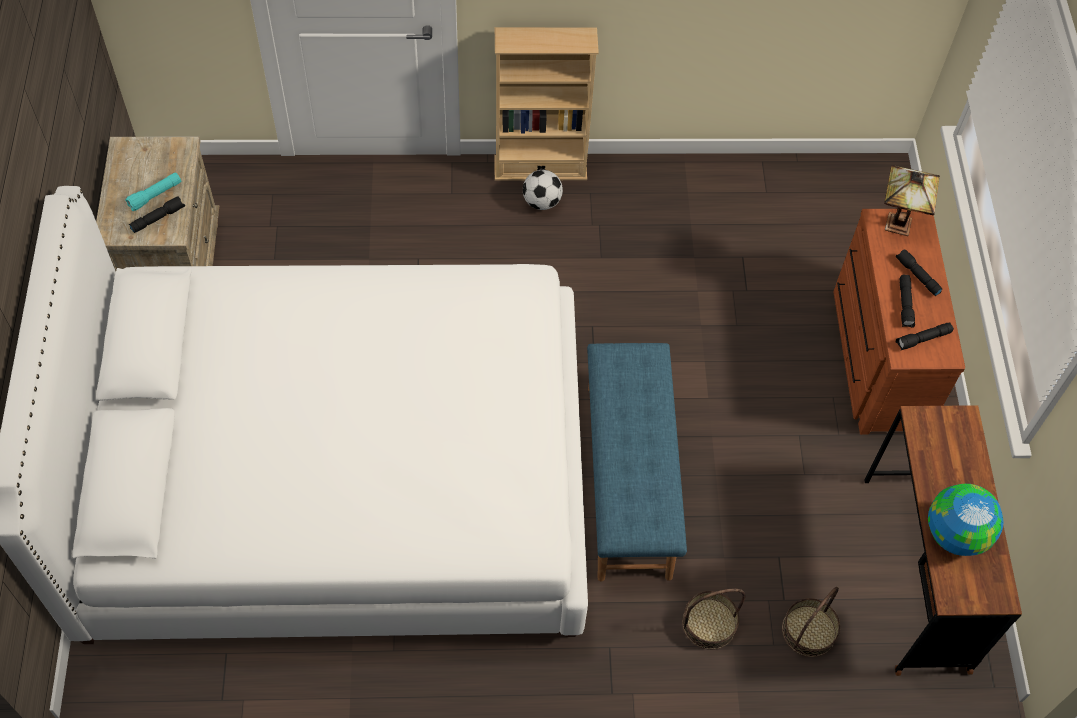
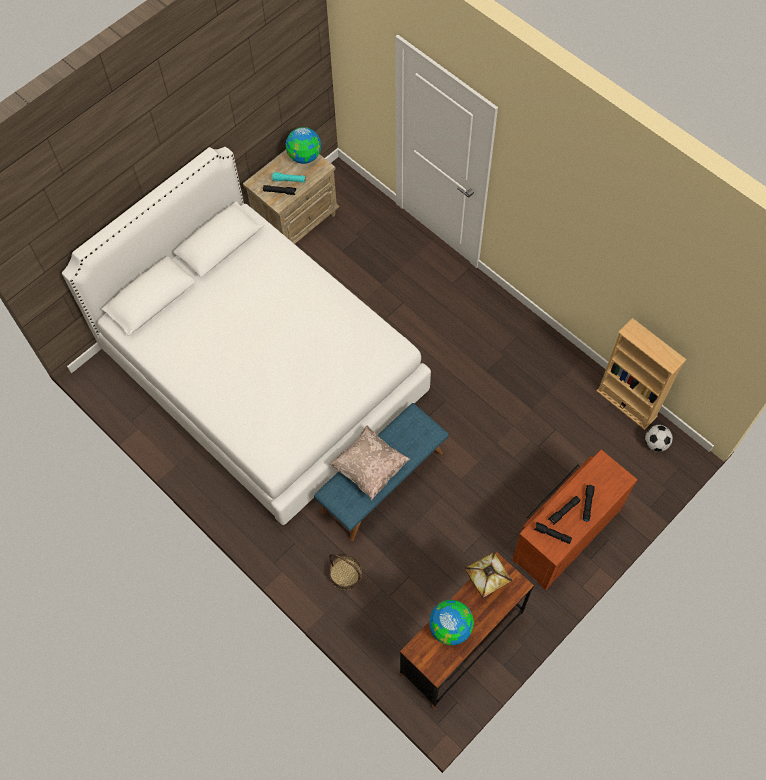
camera: 50 degrees right, 5 degrees up
beige bookcase [494,27,599,181] -> beige bookcase moved to [596,318,687,430]
football [523,170,563,210] -> football moved to [645,425,673,452]
basket [782,587,840,657] -> none
table lamp [884,165,940,236] -> table lamp moved to [465,552,513,598]
none -> globe [286,127,321,164]
none -> beige pillow [330,426,410,501]

